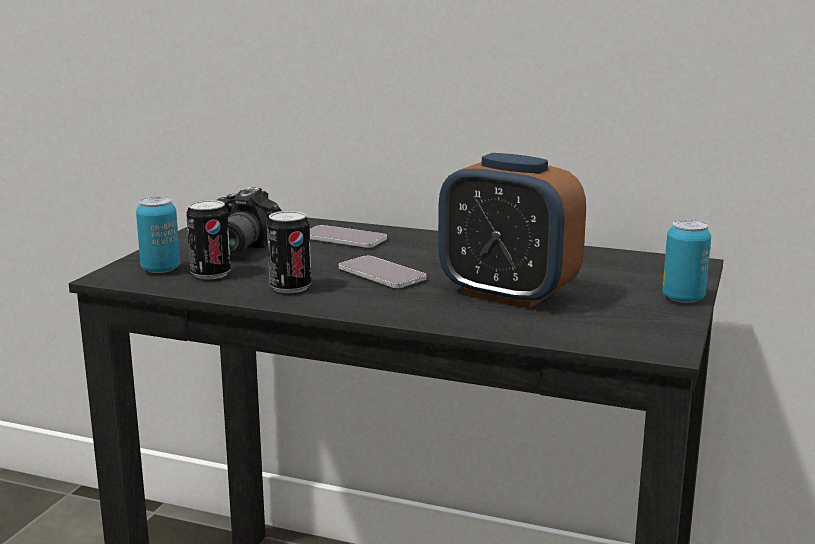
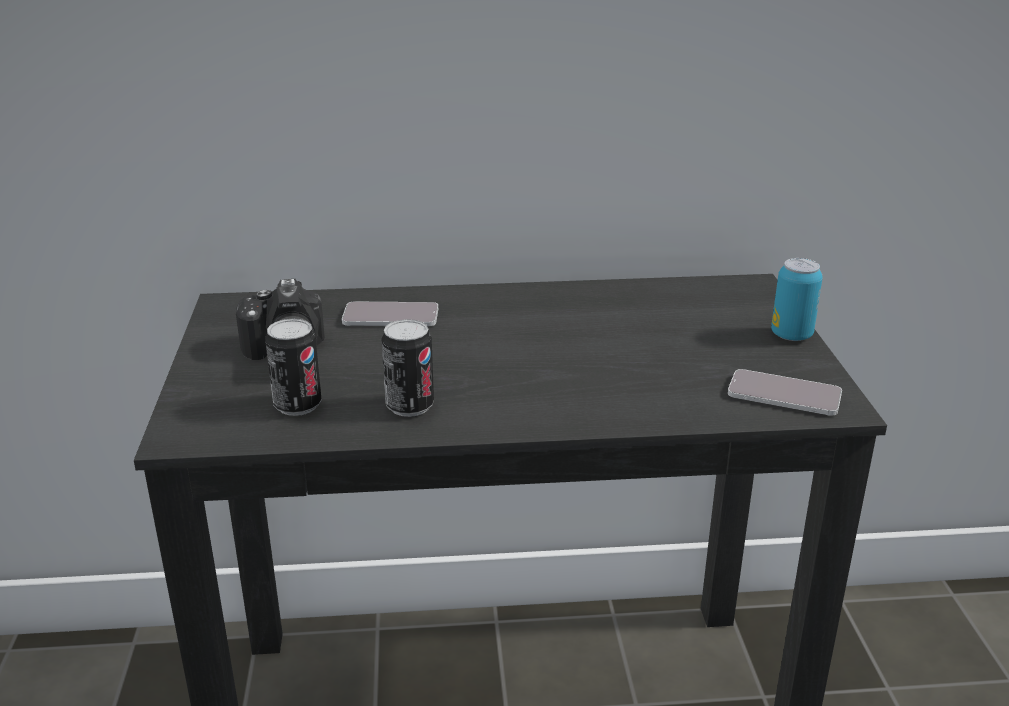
camera: 25 degrees left, 10 degrees up
can [136,197,180,273] -> none
phone [339,256,427,288] -> phone moved to [728,369,842,416]
alarm clock [438,153,586,308] -> none

